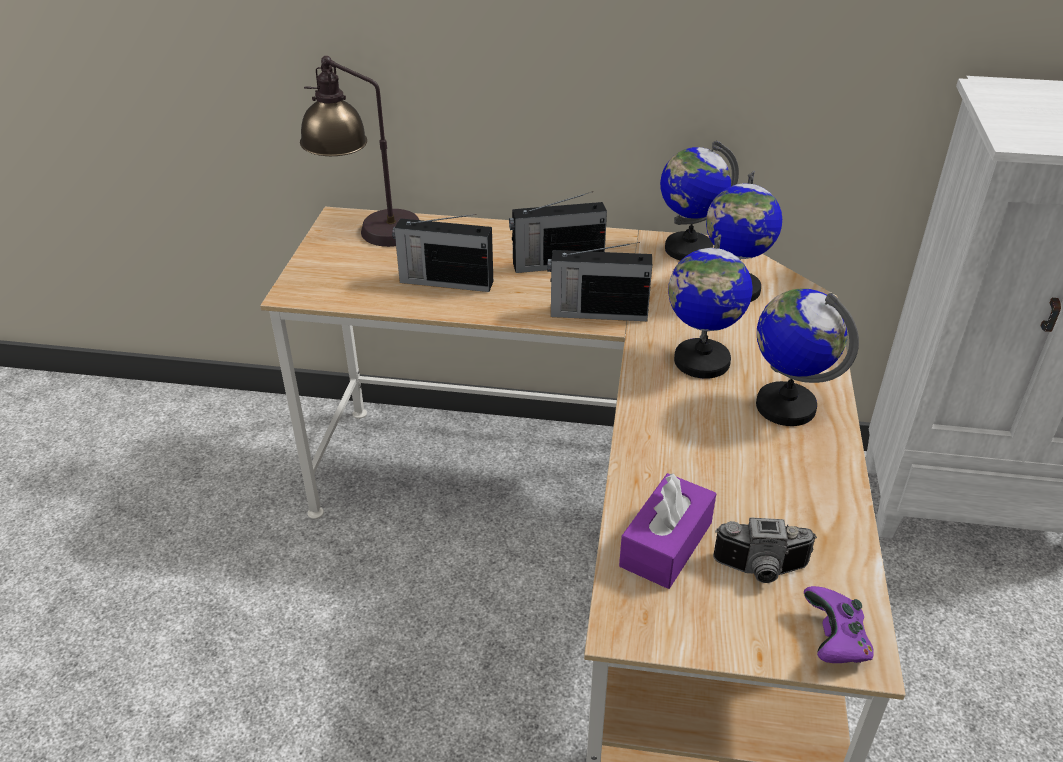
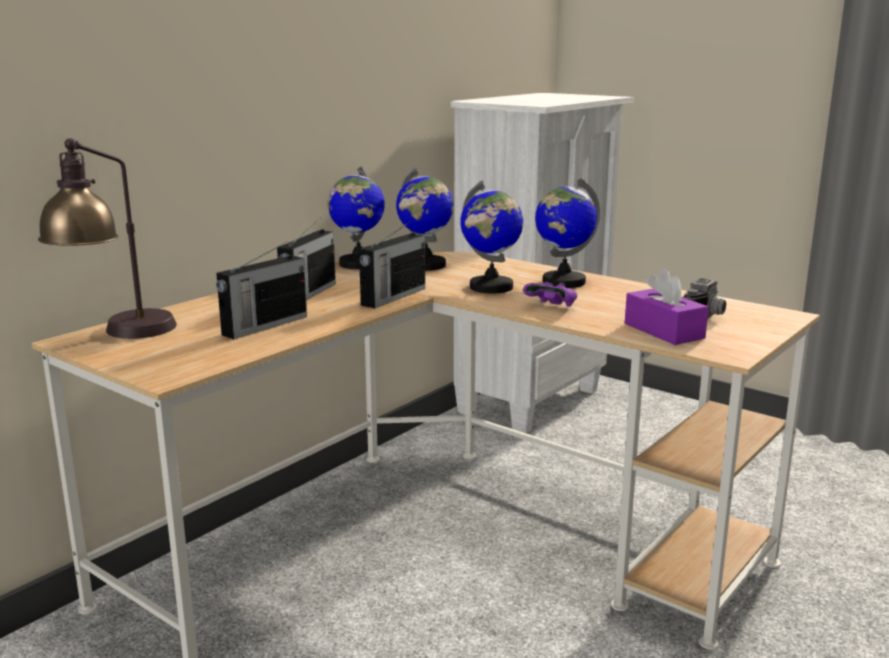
camera: 60 degrees left, 20 degrees down
purple game controller [804,586,874,663] -> purple game controller moved to [523,282,577,307]

